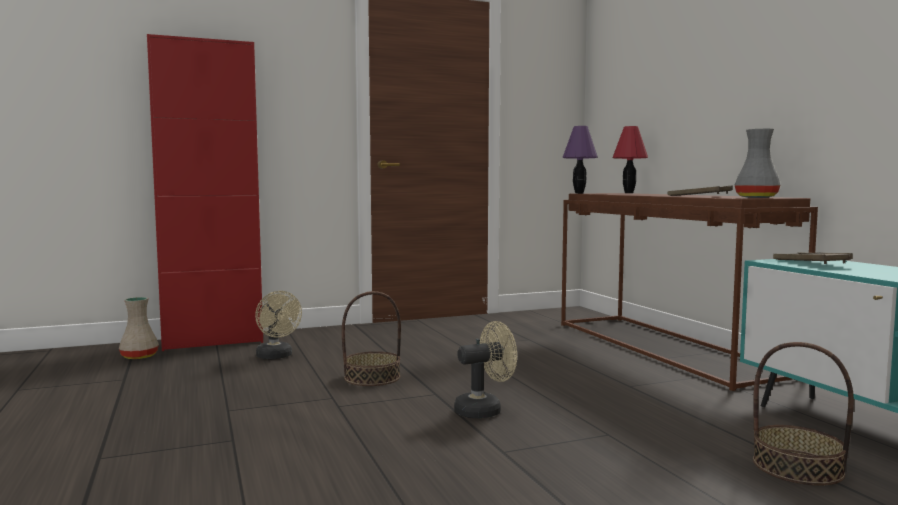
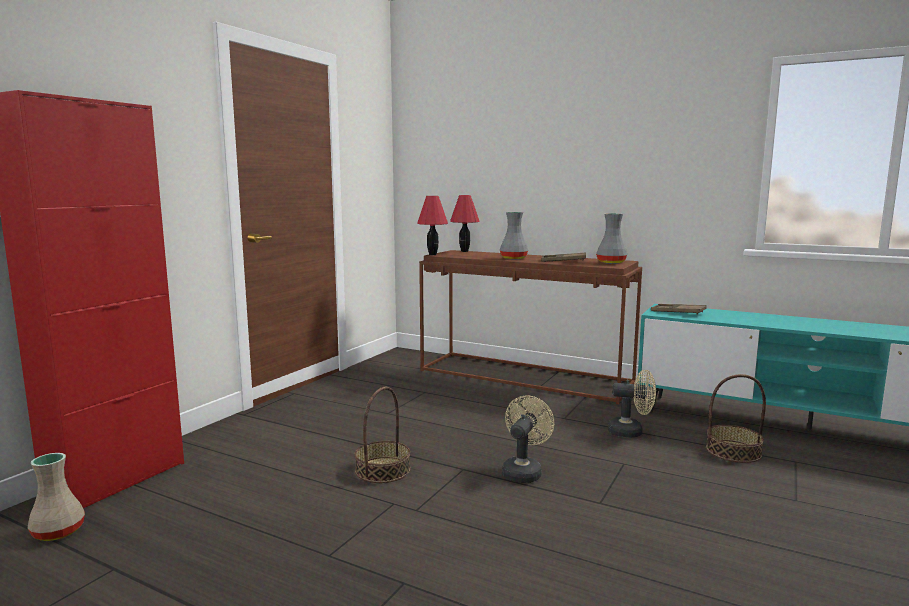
camera: 40 degrees left, 5 degrees up
beige fan [255,291,302,359] -> beige fan moved to [608,370,656,438]
purple table lamp [562,126,598,193] -> red table lamp [417,196,448,255]
none -> grey vase [500,212,528,259]

